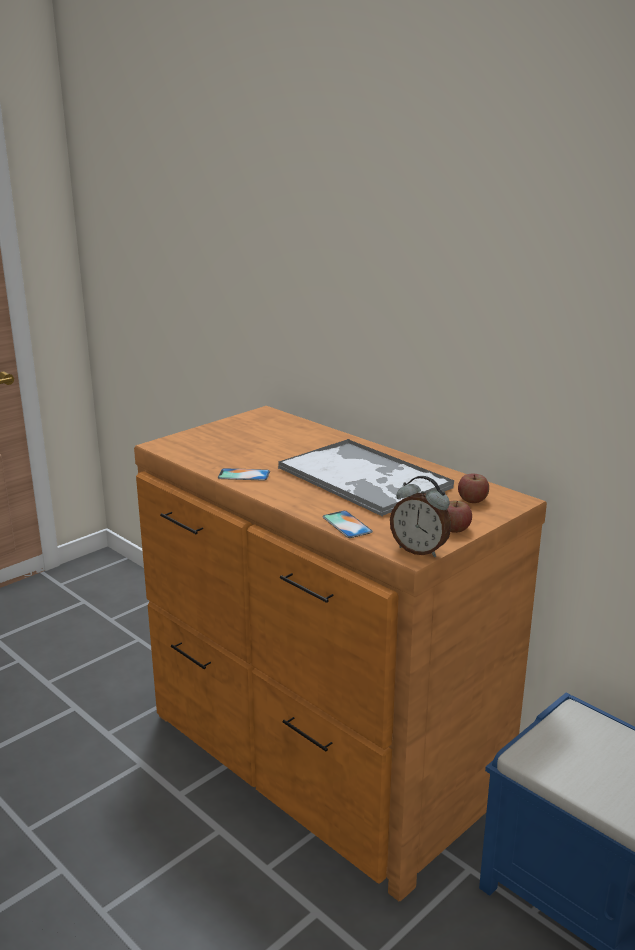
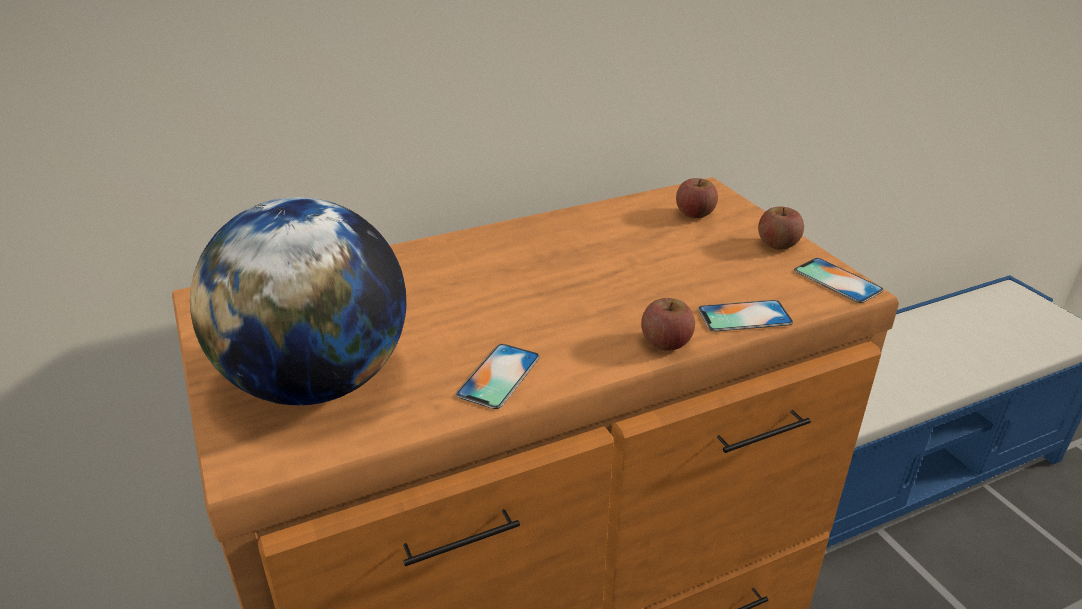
camera: 70 degrees left, 10 degrees up
tray [278,439,454,517] -> none
alarm clock [390,476,451,557] -> phone [794,258,884,303]
none -> globe [190,197,406,405]
none -> apple [641,298,695,351]

